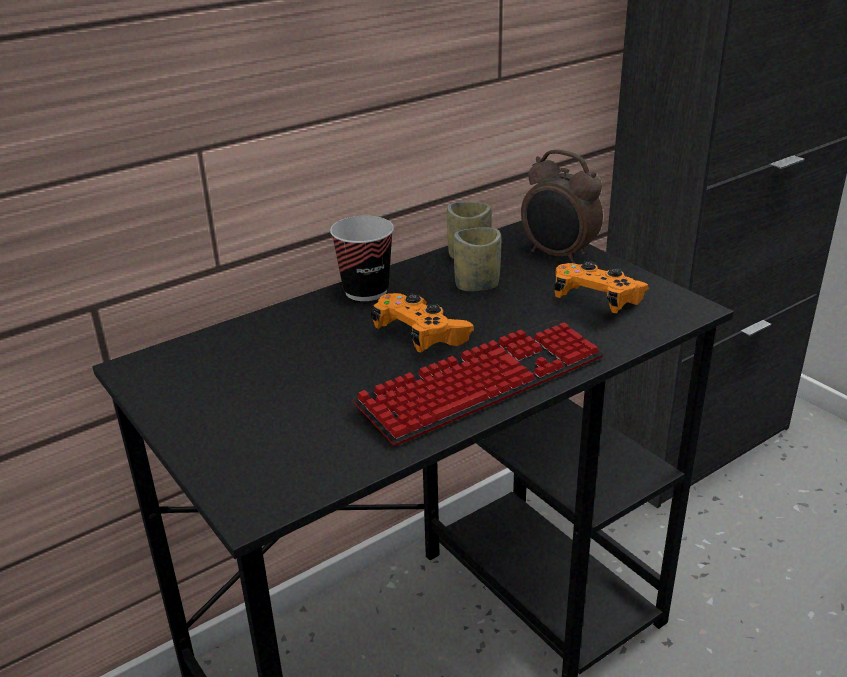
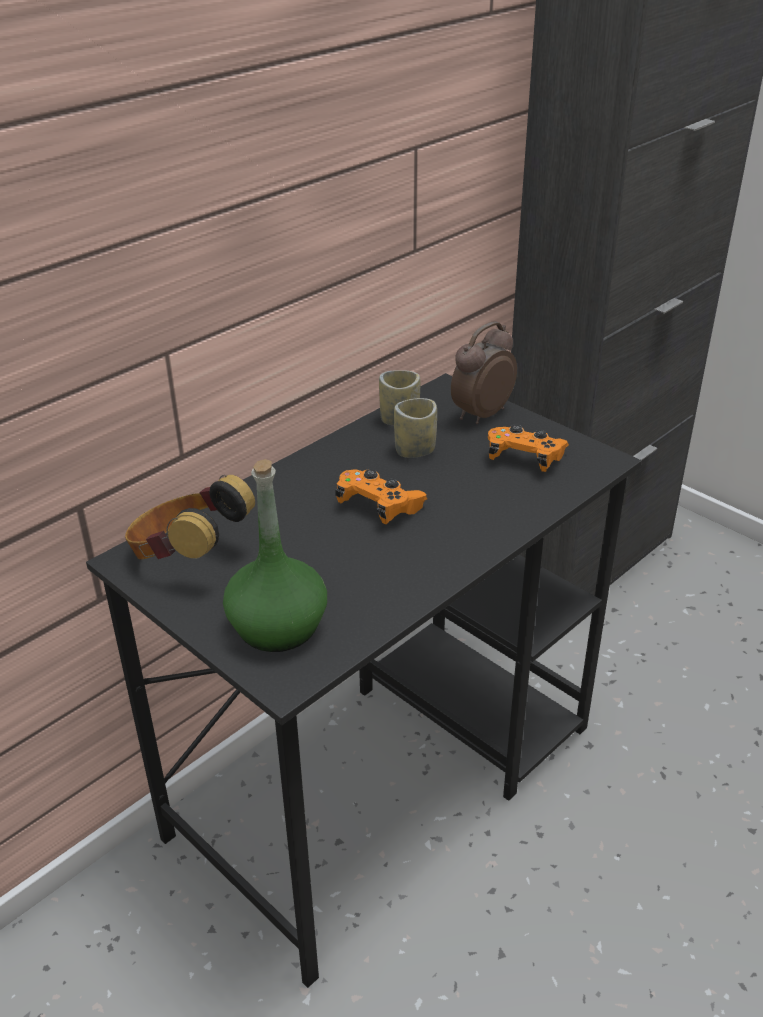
camera: 10 degrees left, 5 degrees up
cup [330,216,394,301] -> none
keyboard [353,320,604,446] -> none
alarm clock [521,150,603,264] -> alarm clock turned 105 degrees clockwise [451,321,517,424]
none -> headphones [125,475,255,560]
none -> green bottle [223,459,327,652]

